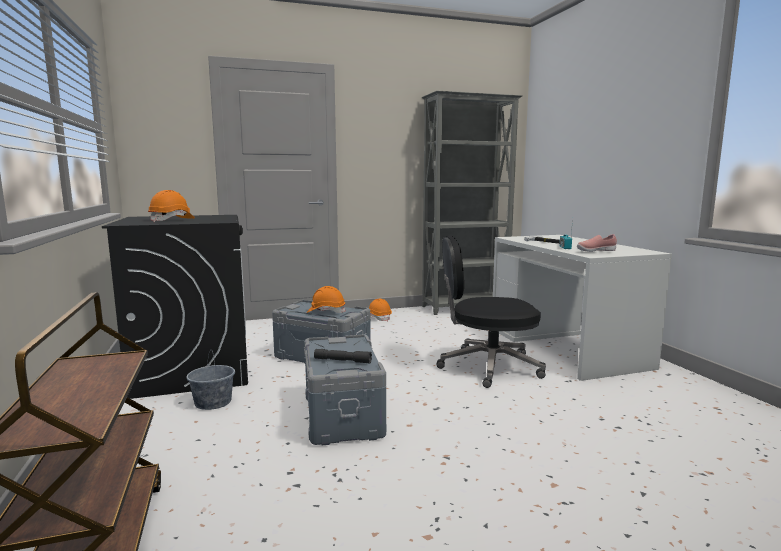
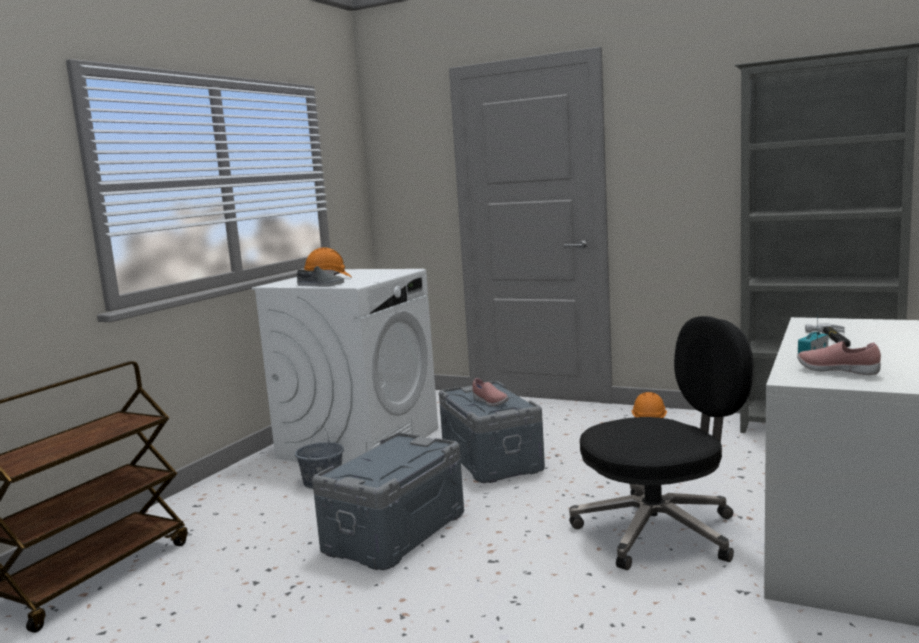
camera: 45 degrees right, 0 degrees up
black washing machine [102,215,248,399] -> white washing machine [252,269,438,464]
orange hard hat [307,286,346,313] -> pink shoe [472,378,508,406]
grey flashlight [314,349,372,364] -> none
black office chair [437,236,546,388] -> black office chair turned 120 degrees clockwise [569,316,754,570]
none -> grey shoe [297,266,344,287]

